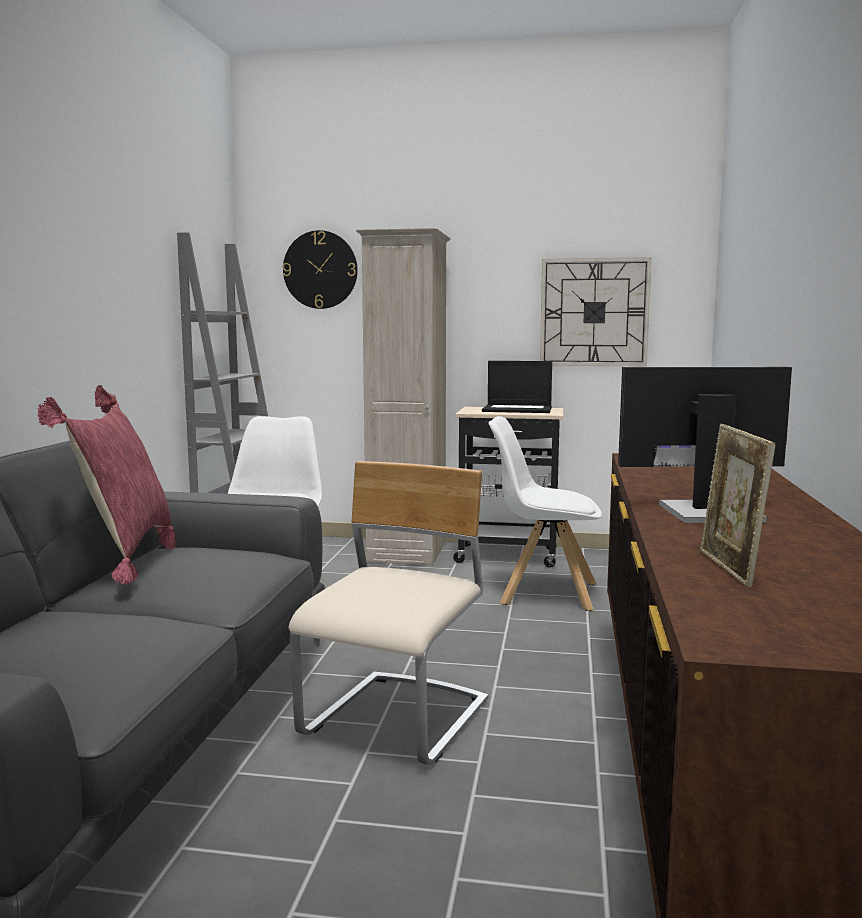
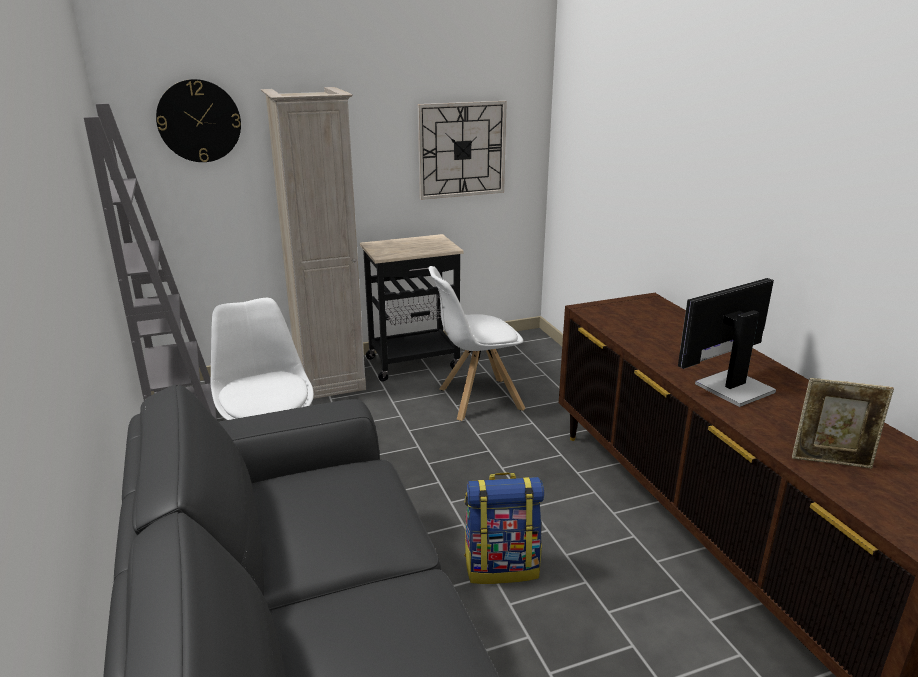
camera: 30 degrees left, 15 degrees up
red pillow [37,385,177,586] -> none
beige chair [289,461,488,765] -> backpack [464,473,544,584]
laptop [482,361,552,413] -> none
picture frame [700,424,776,587] -> picture frame turned 45 degrees counterclockwise [792,378,894,468]

